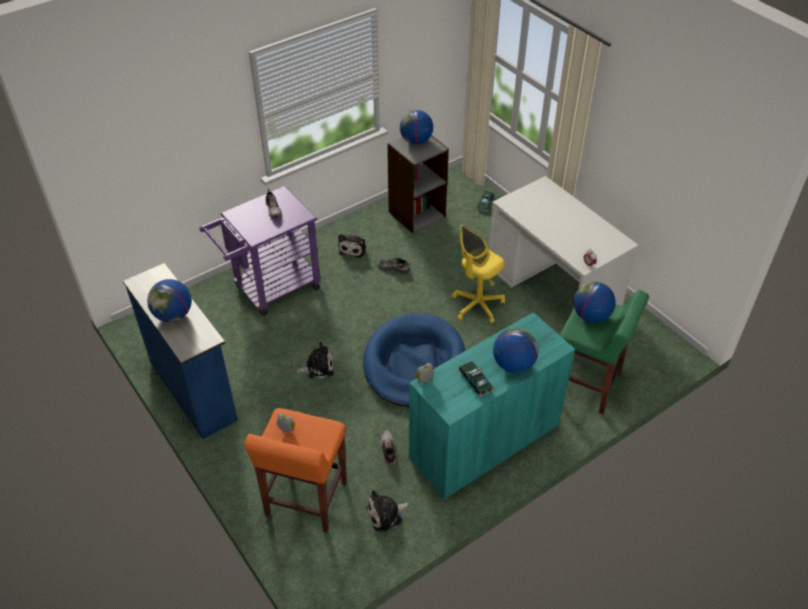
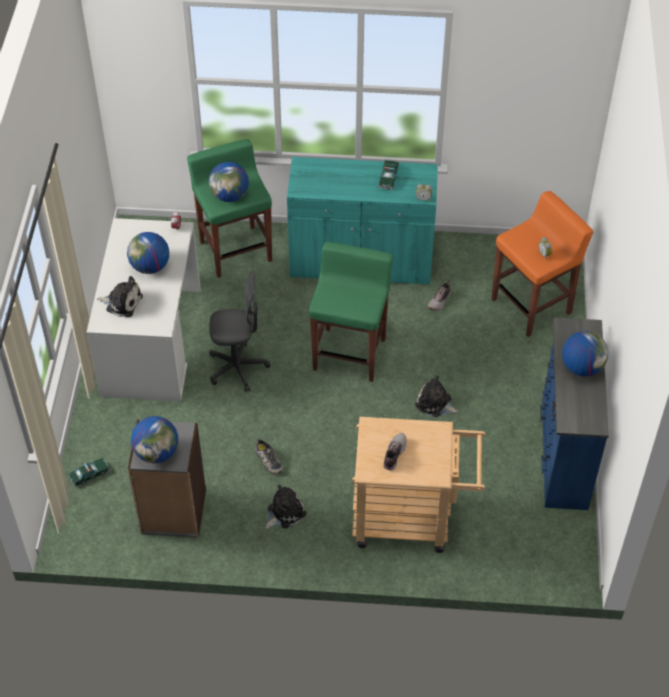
camera: 140 degrees left, 5 degrees up
purple cart [199,186,321,316] -> beige cart [352,417,485,553]
blue dog bed [363,314,465,407] -> green stool [309,242,393,382]
plush toy [366,490,409,532] -> plush toy moved to [97,276,143,317]
yellow office chair [452,224,505,324] -> grey office chair [209,270,271,392]
globe [493,328,539,373] -> globe moved to [127,232,169,274]

